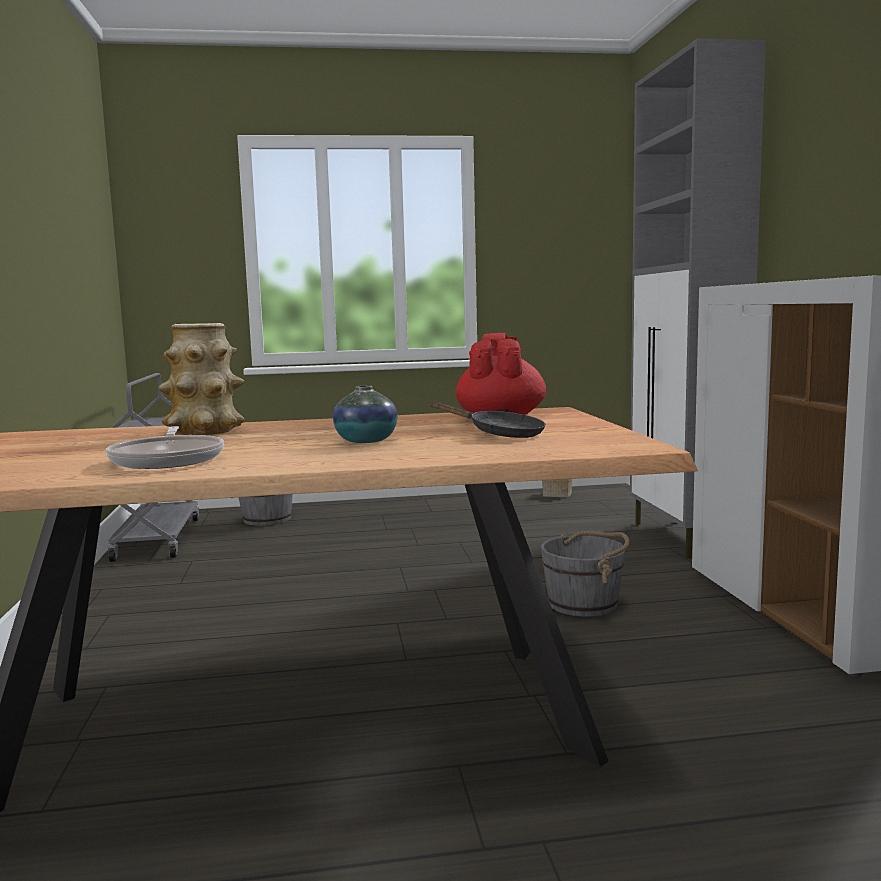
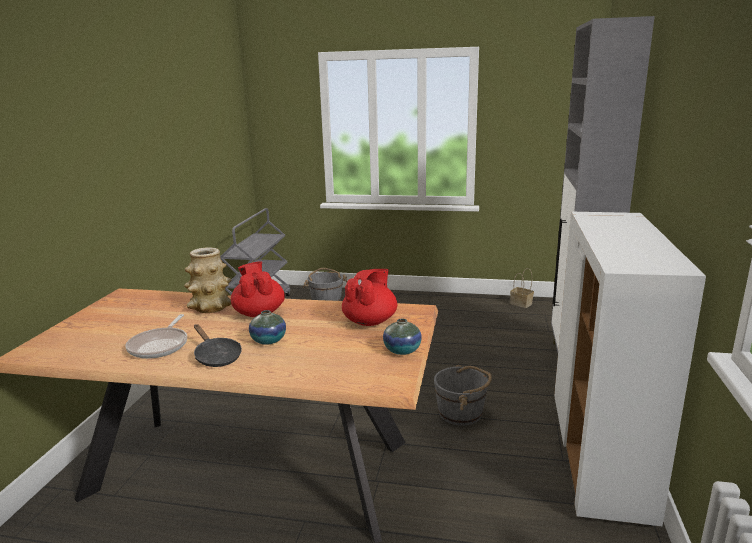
camera: 20 degrees right, 10 degrees up
black frying pan [430,401,546,438] -> black frying pan moved to [194,324,242,367]
none -> red teapot [231,261,285,317]
none -> vase [383,319,422,355]

